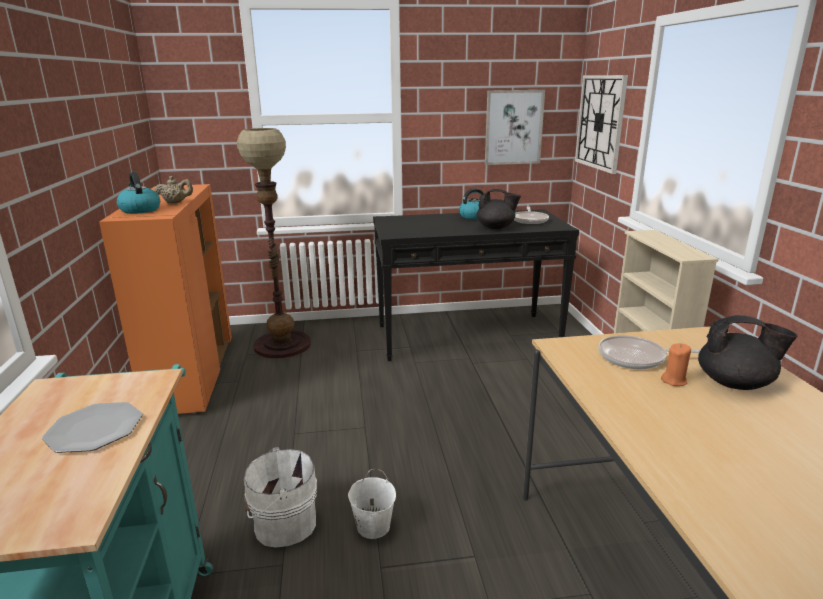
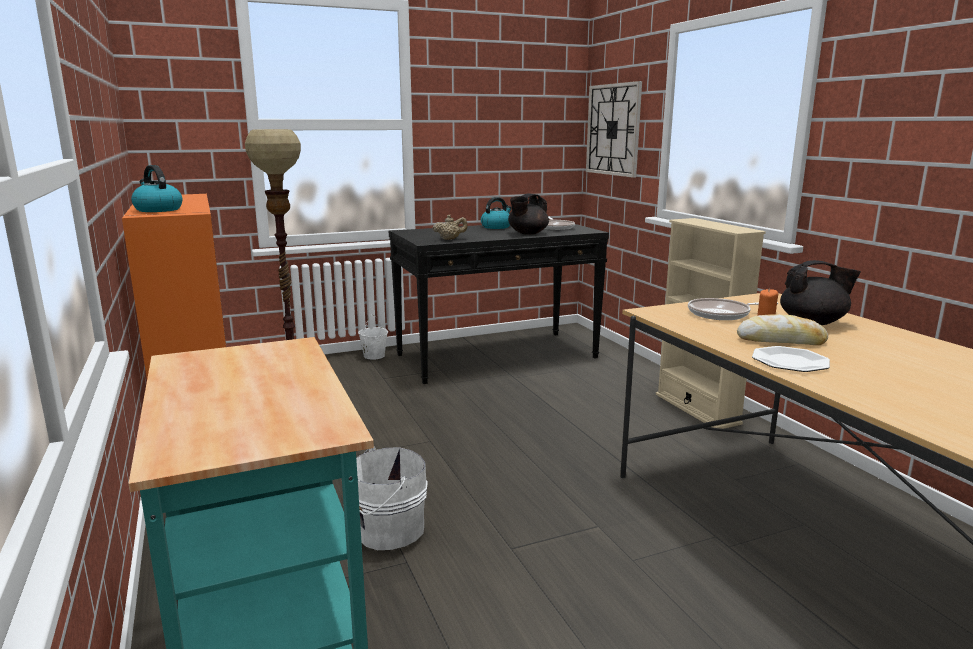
camera: 15 degrees left, 5 degrees down
plate [42,402,143,453] -> plate moved to [752,346,830,372]
beige teapot [154,176,193,203] -> beige teapot moved to [433,215,467,240]
white bucket [348,469,396,539] -> white bucket moved to [358,314,388,360]
black teapot [476,189,521,229] -> black teapot turned 135 degrees clockwise [508,193,549,235]
picture [485,90,545,165] -> none
none -> bread [737,314,828,345]

